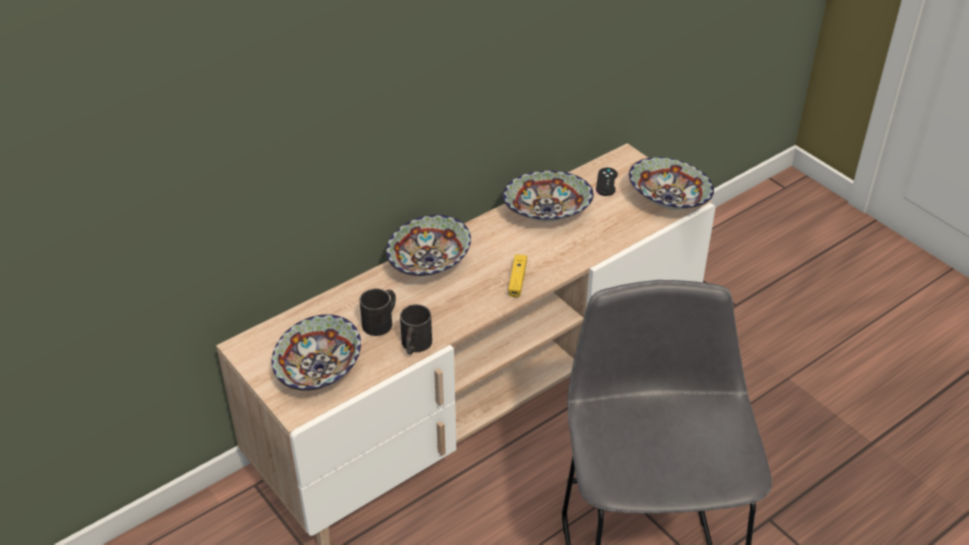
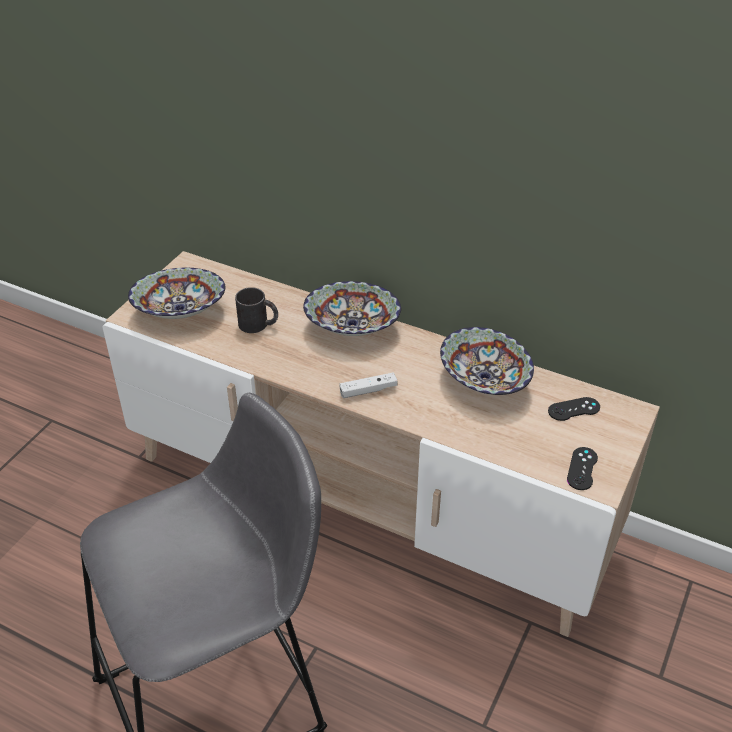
camera: 65 degrees right, 0 degrees up
black mug [400,304,432,355] -> none
yellow game controller [508,254,527,297] -> white game controller [339,373,397,398]
bowl [629,157,714,210] -> black game controller [567,447,598,490]

